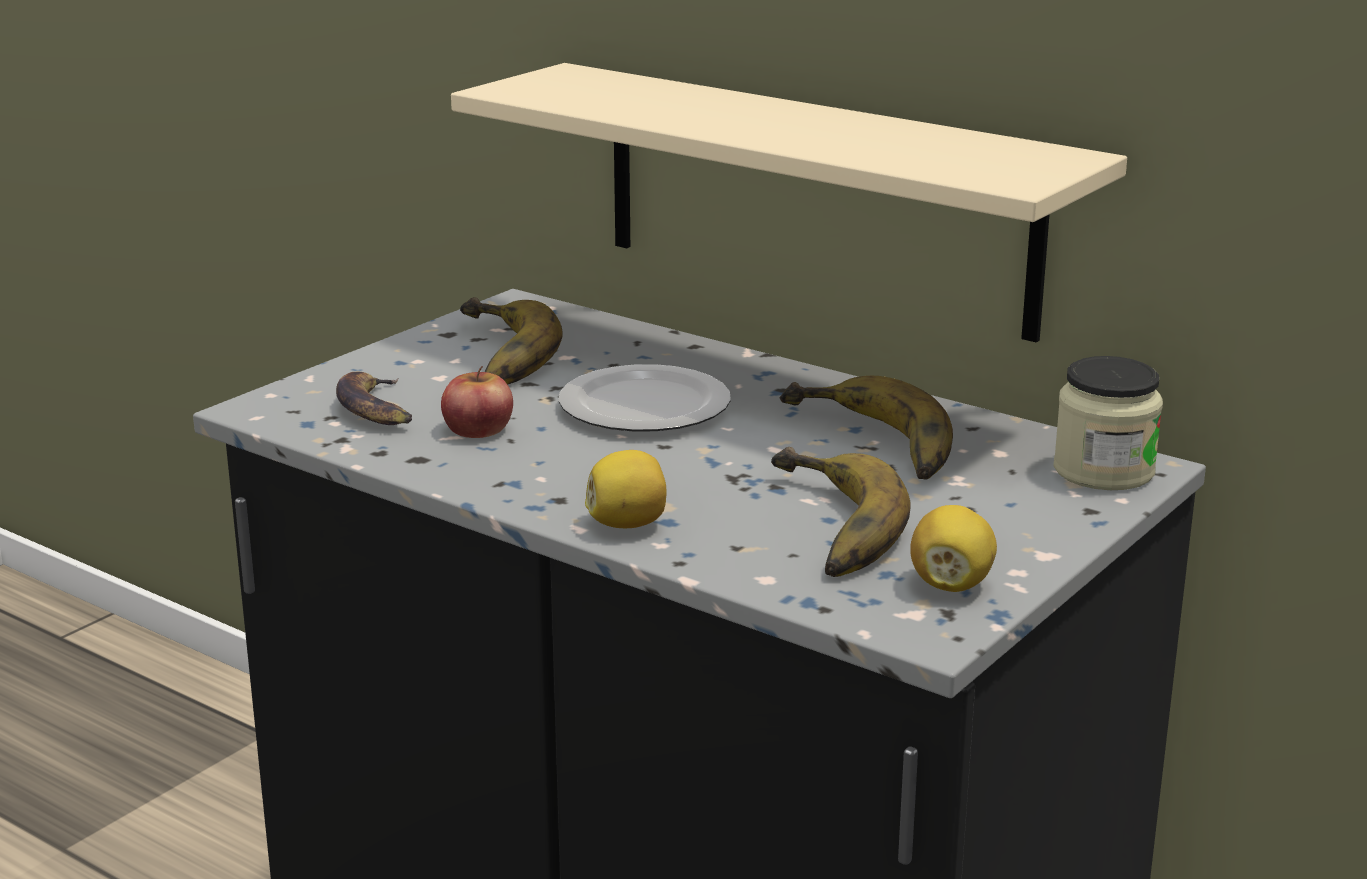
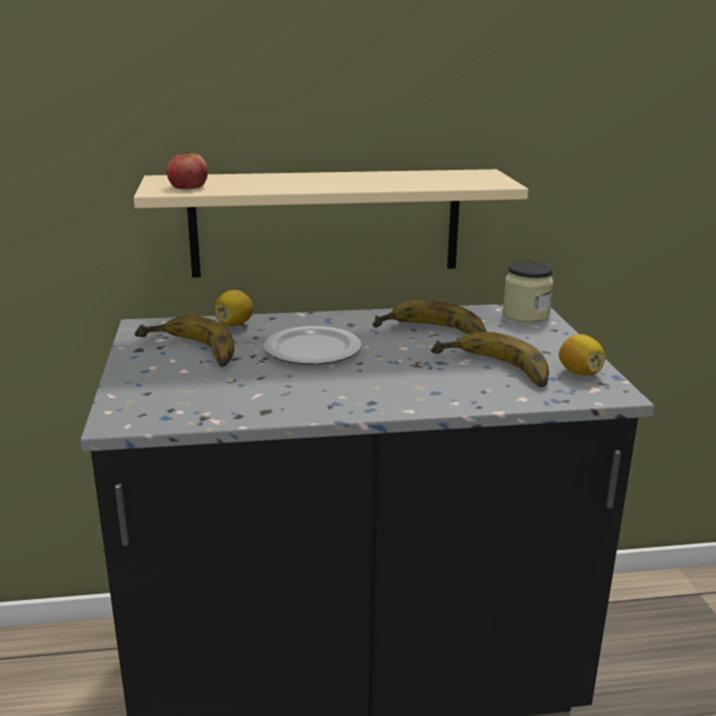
camera: 45 degrees left, 0 degrees up
banana [336,372,412,425] -> none
apple [441,366,513,438] -> apple moved to [166,148,208,189]
lemon [585,450,667,528] -> lemon moved to [214,290,253,326]

